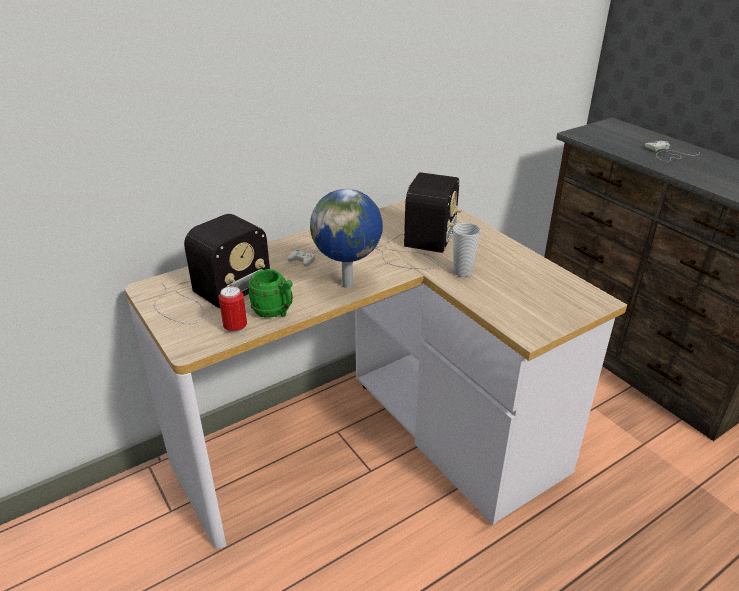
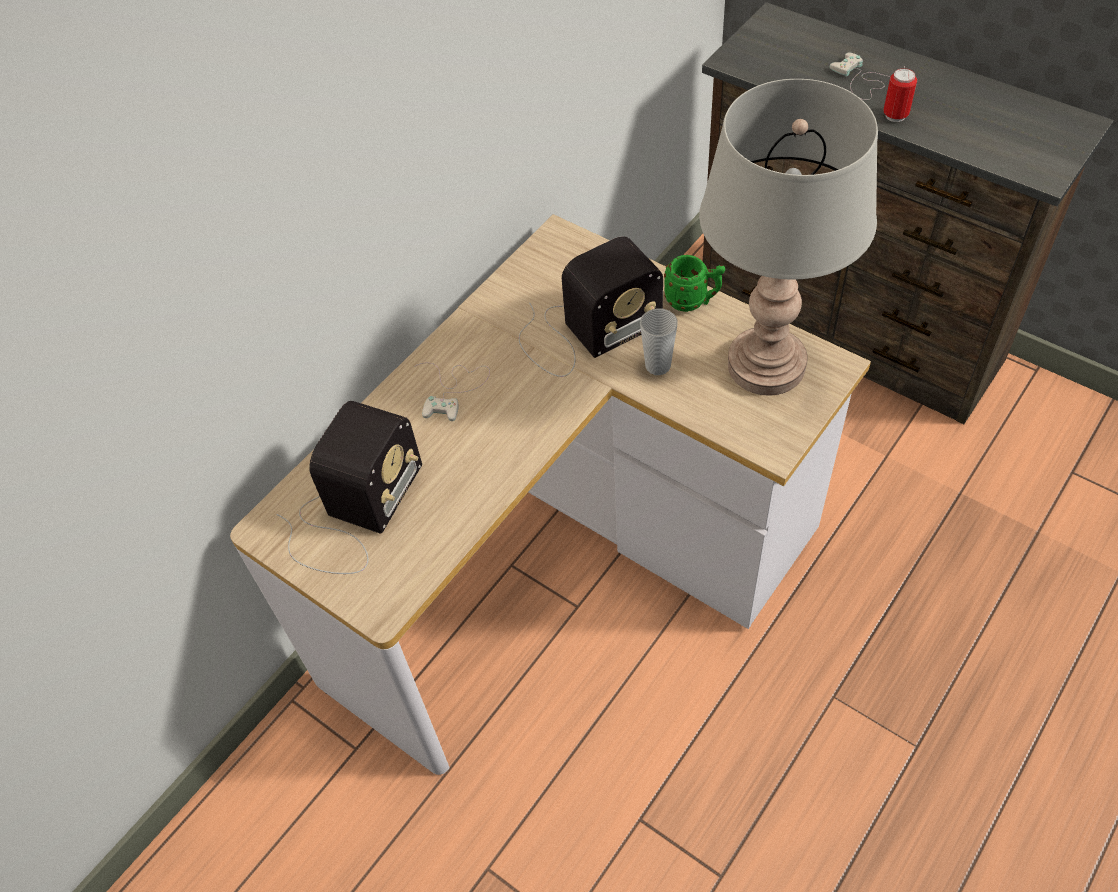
camera: 15 degrees left, 20 degrees up
can [219,286,247,334] -> can moved to [883,68,917,122]
green mug [248,269,293,318] -> green mug moved to [664,255,725,312]
globe [310,189,383,288] -> none
radio [375,172,462,269] -> radio turned 60 degrees clockwise [519,236,663,377]
none -> grey table lamp [699,79,878,396]

